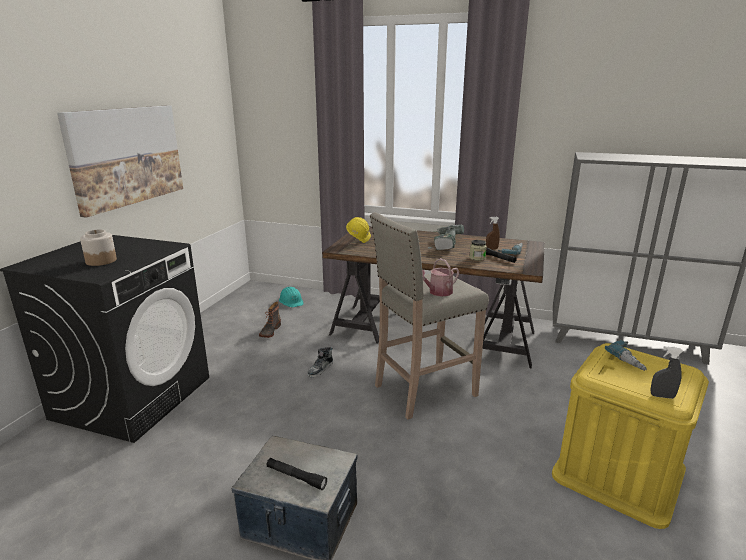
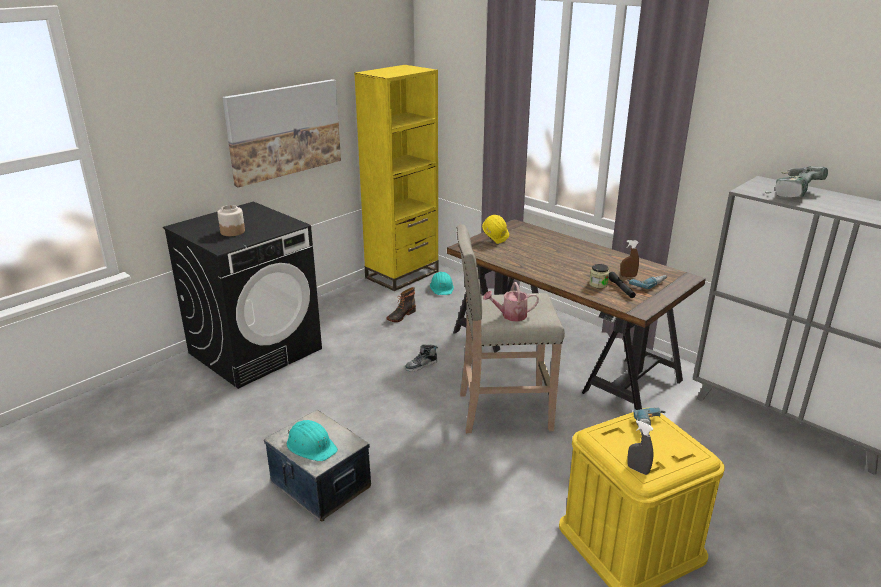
camera: 25 degrees right, 5 degrees up
black flashlight [267,458,327,490] -> turquoise hard hat [287,420,338,462]
power drill [428,224,464,250] -> power drill moved to [765,166,828,197]
none -> yellow bookcase [354,65,439,291]

